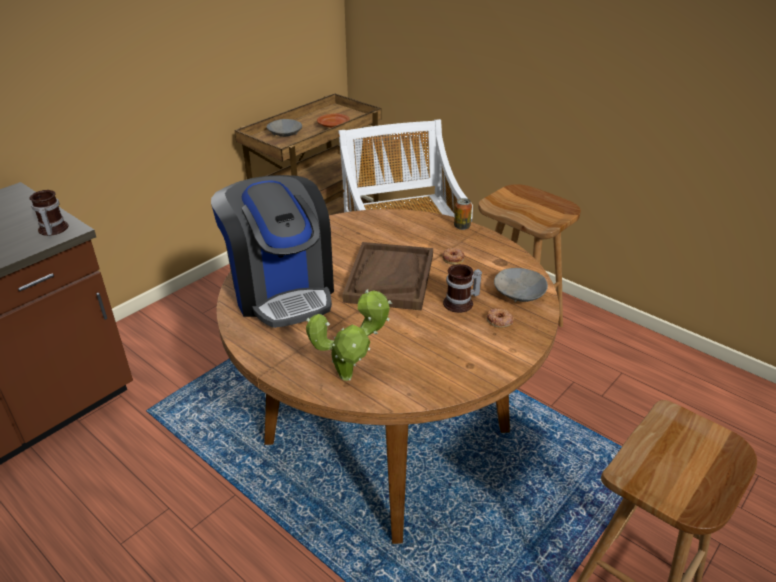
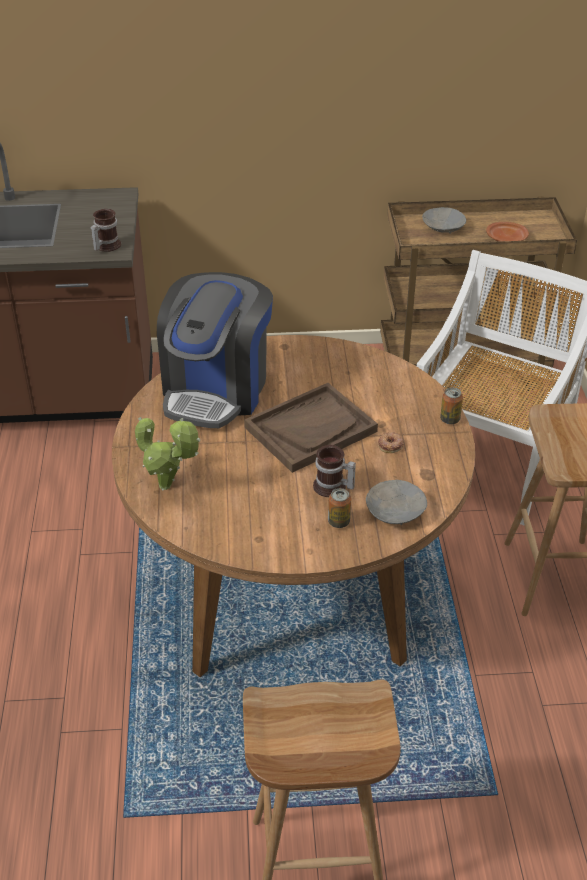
camera: 45 degrees right, 5 degrees up
donut [486,308,514,328] -> can [328,488,351,528]

